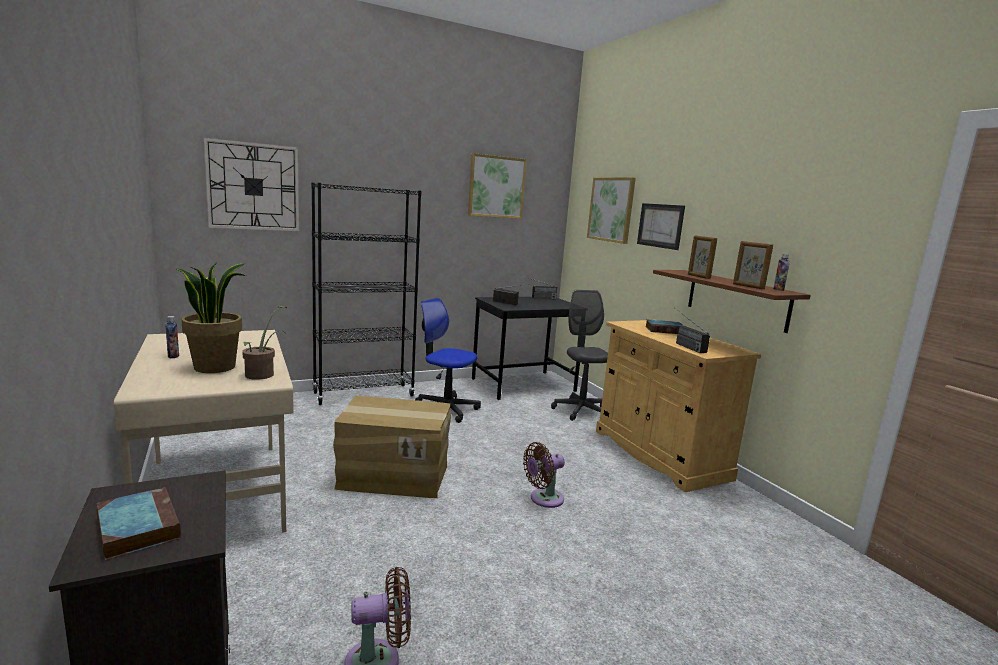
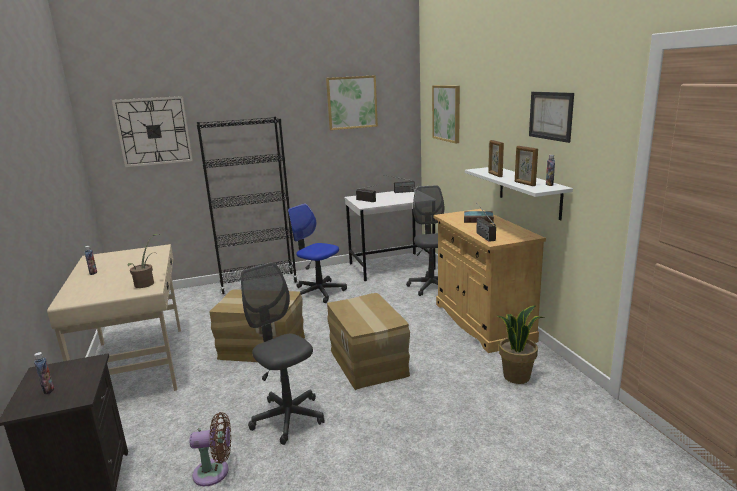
camera: 10 degrees right, 5 degrees up
book [97,487,181,560] -> bottle [34,352,54,395]
potted plant [176,262,246,373] -> potted plant moved to [497,305,544,384]
black desk [472,297,580,400] -> white desk [344,191,435,281]
brown fan [523,442,565,508] -> cardboard box [327,293,410,390]
picture [637,203,685,250] -> picture moved to [529,92,574,143]
brown shelf [653,270,811,333] -> white shelf [465,167,573,220]
none -> grey office chair [241,262,325,445]

